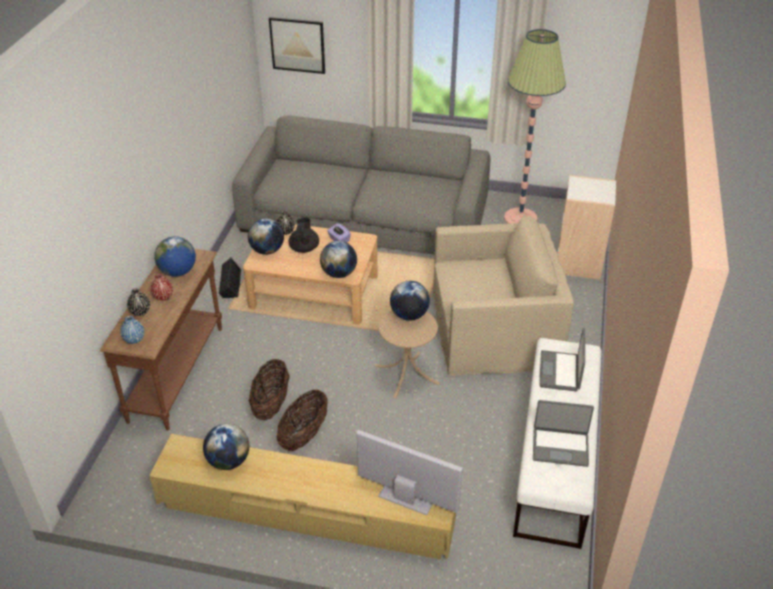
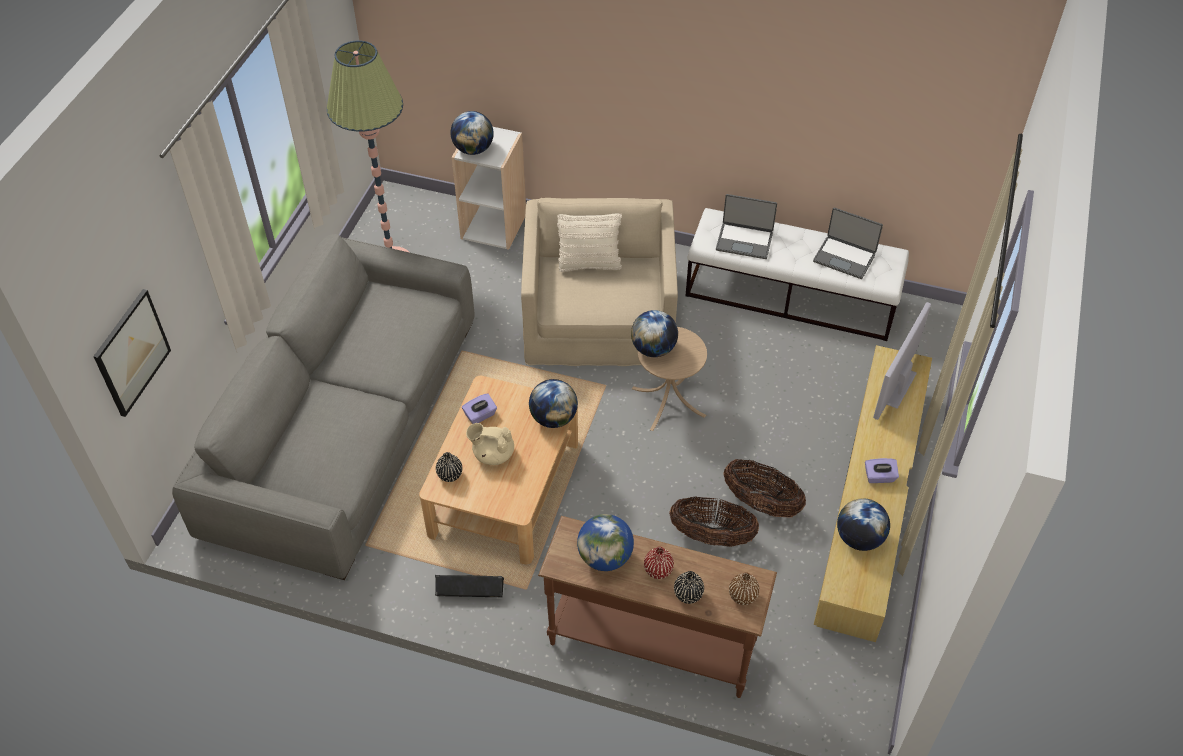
camera: 85 degrees left, 10 degrees up
blue vase [120,316,144,344] -> brown vase [729,572,760,605]
globe [248,219,284,255] -> globe moved to [450,111,494,155]
black teapot [289,218,319,253] -> beige teapot [466,423,514,465]
laptop [533,400,594,467] -> laptop turned 105 degrees clockwise [813,207,883,279]
none -> beige pillow [557,214,622,272]
none -> purple tissue box [865,458,899,483]

